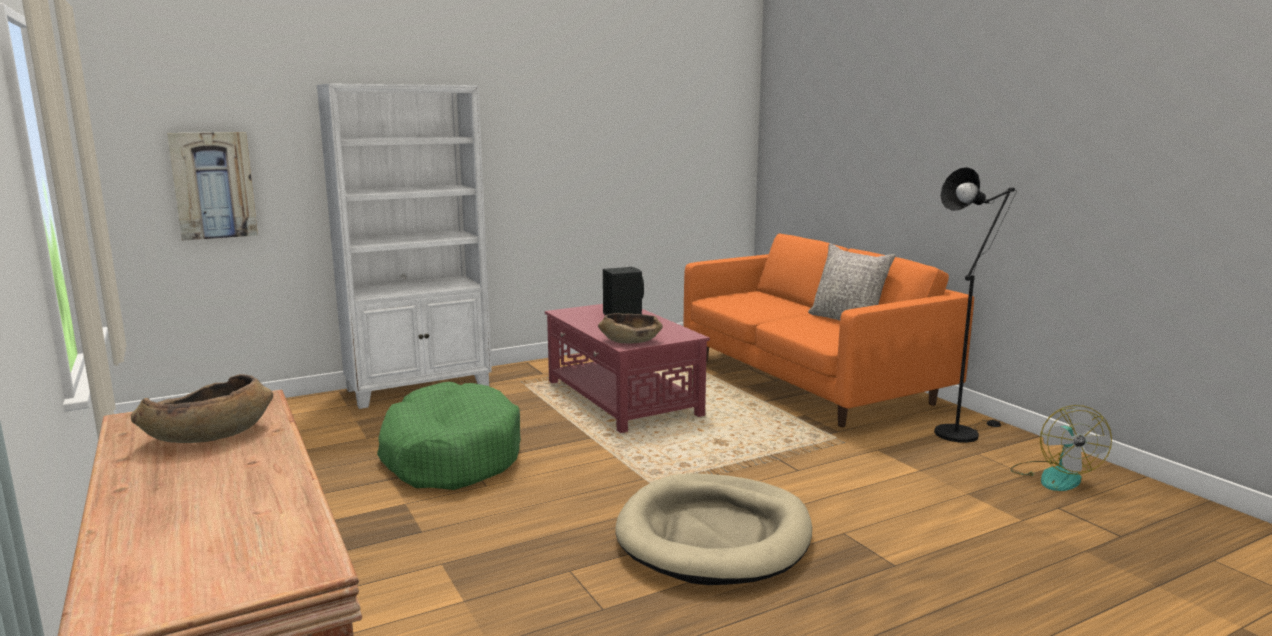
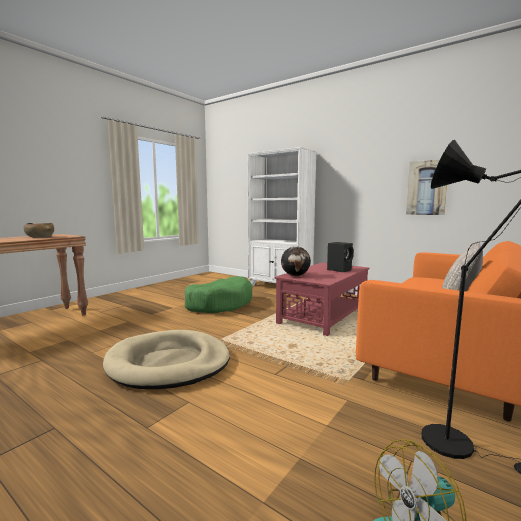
camera: 65 degrees right, 5 degrees down
picture [167,132,258,241] -> picture moved to [406,160,447,215]
brown bowl [598,313,663,343] -> globe [281,246,311,276]

